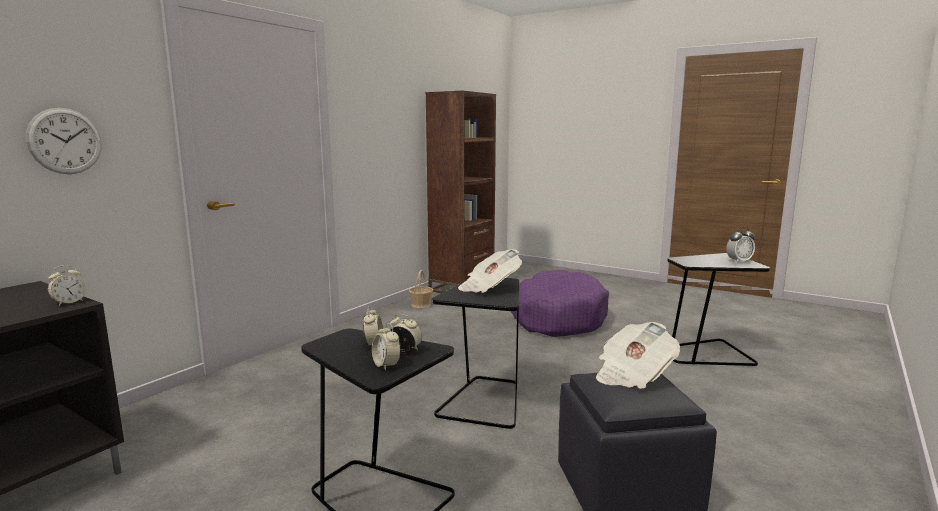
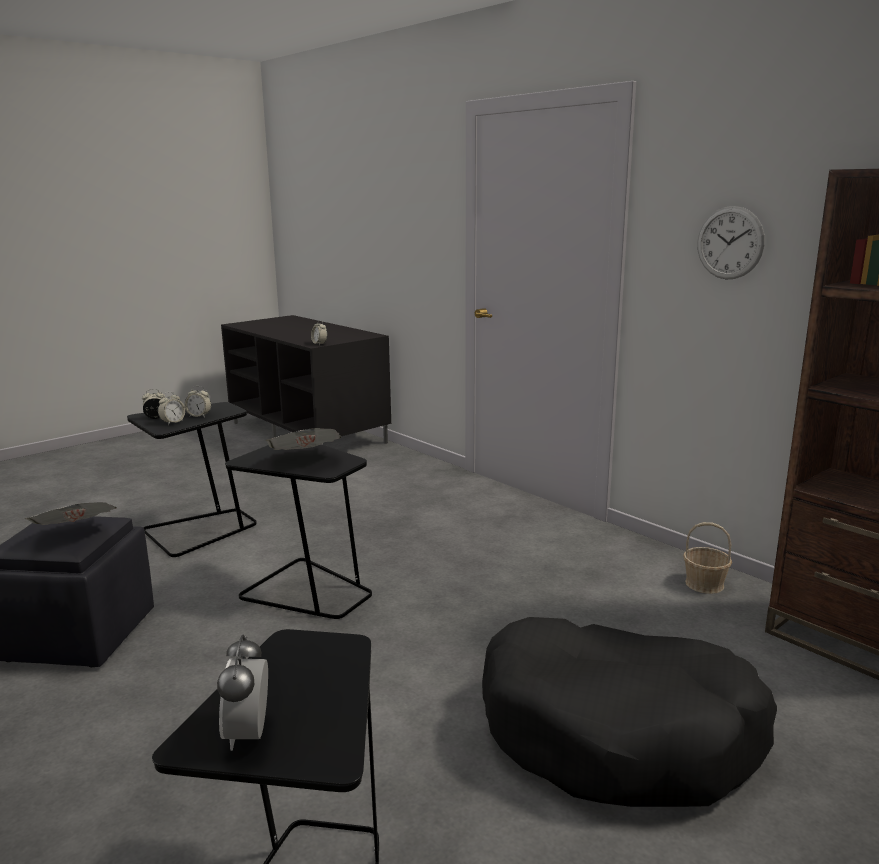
camera: 105 degrees right, 5 degrees up
wall clock [26,108,102,174] -> wall clock moved to [697,206,765,279]
purple dog bed [511,270,609,337] -> black dog bed [482,617,777,807]

